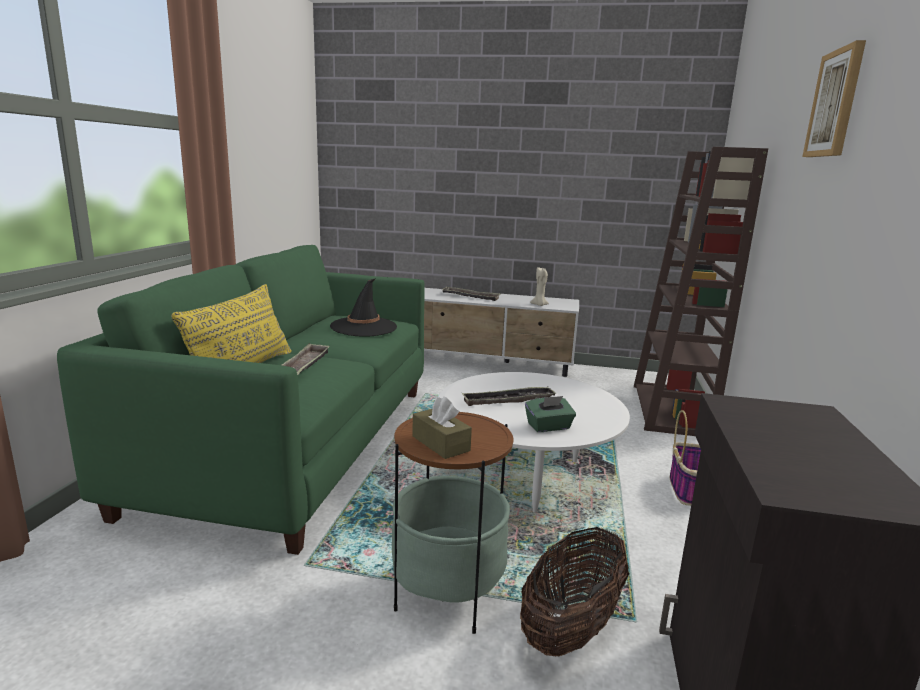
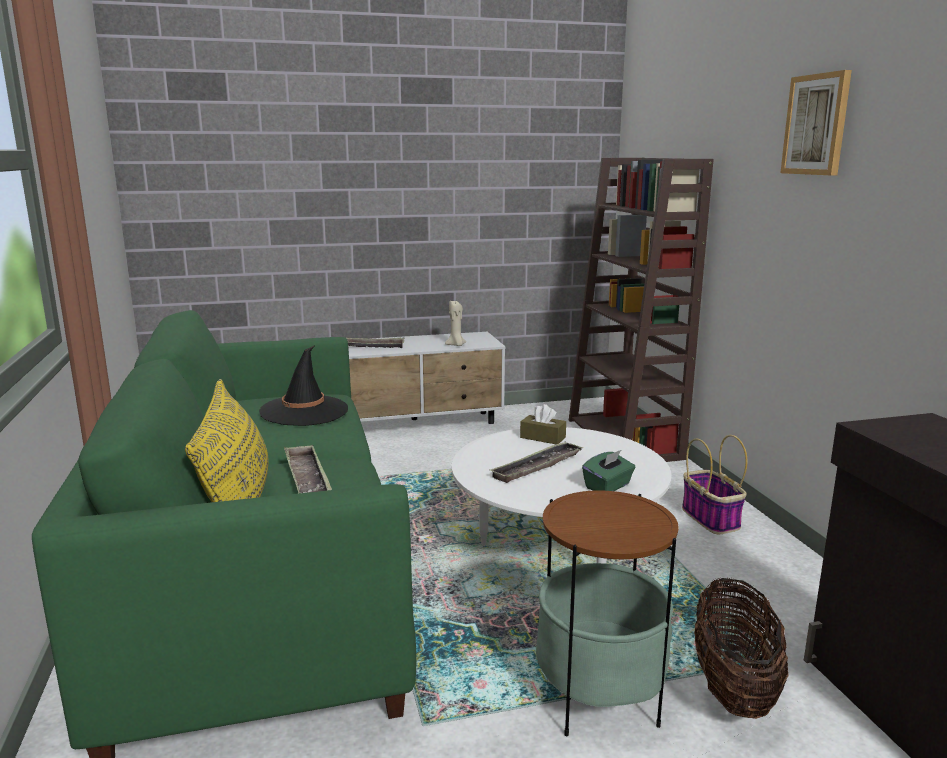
camera: 25 degrees left, 0 degrees up
brown tissue box [412,396,472,459] -> brown tissue box moved to [520,404,566,444]

